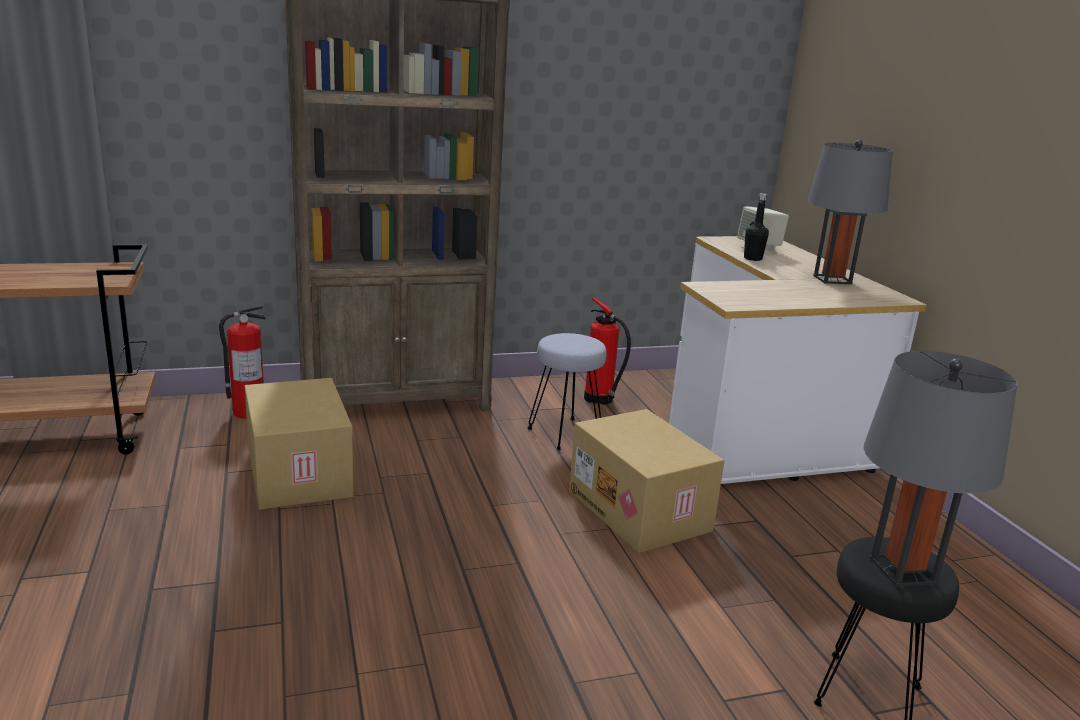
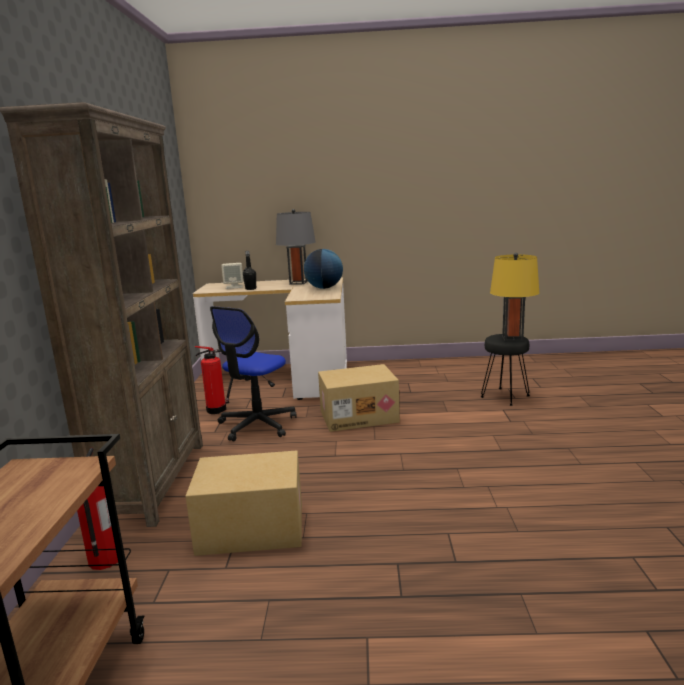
camera: 70 degrees left, 5 degrees down
grey stool [527,333,607,450] -> office chair [210,306,297,441]
grey table lamp [864,351,1018,587] -> yellow table lamp [490,253,539,341]
none -> globe [304,249,343,289]

